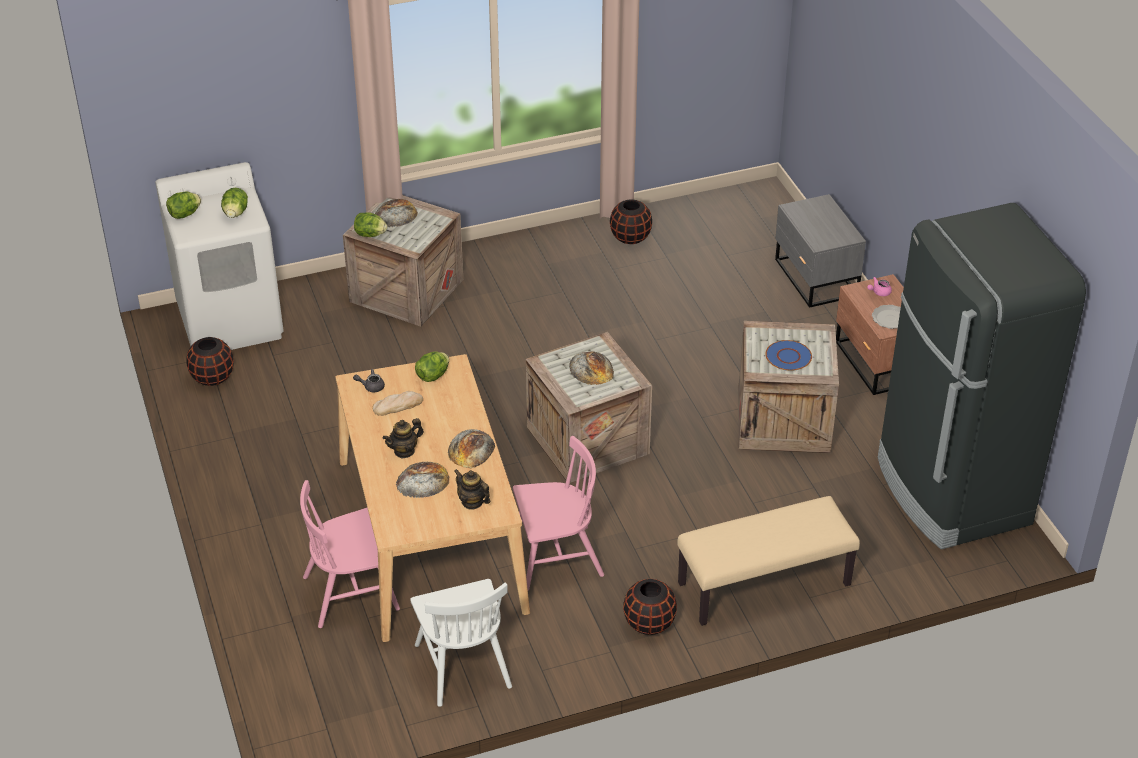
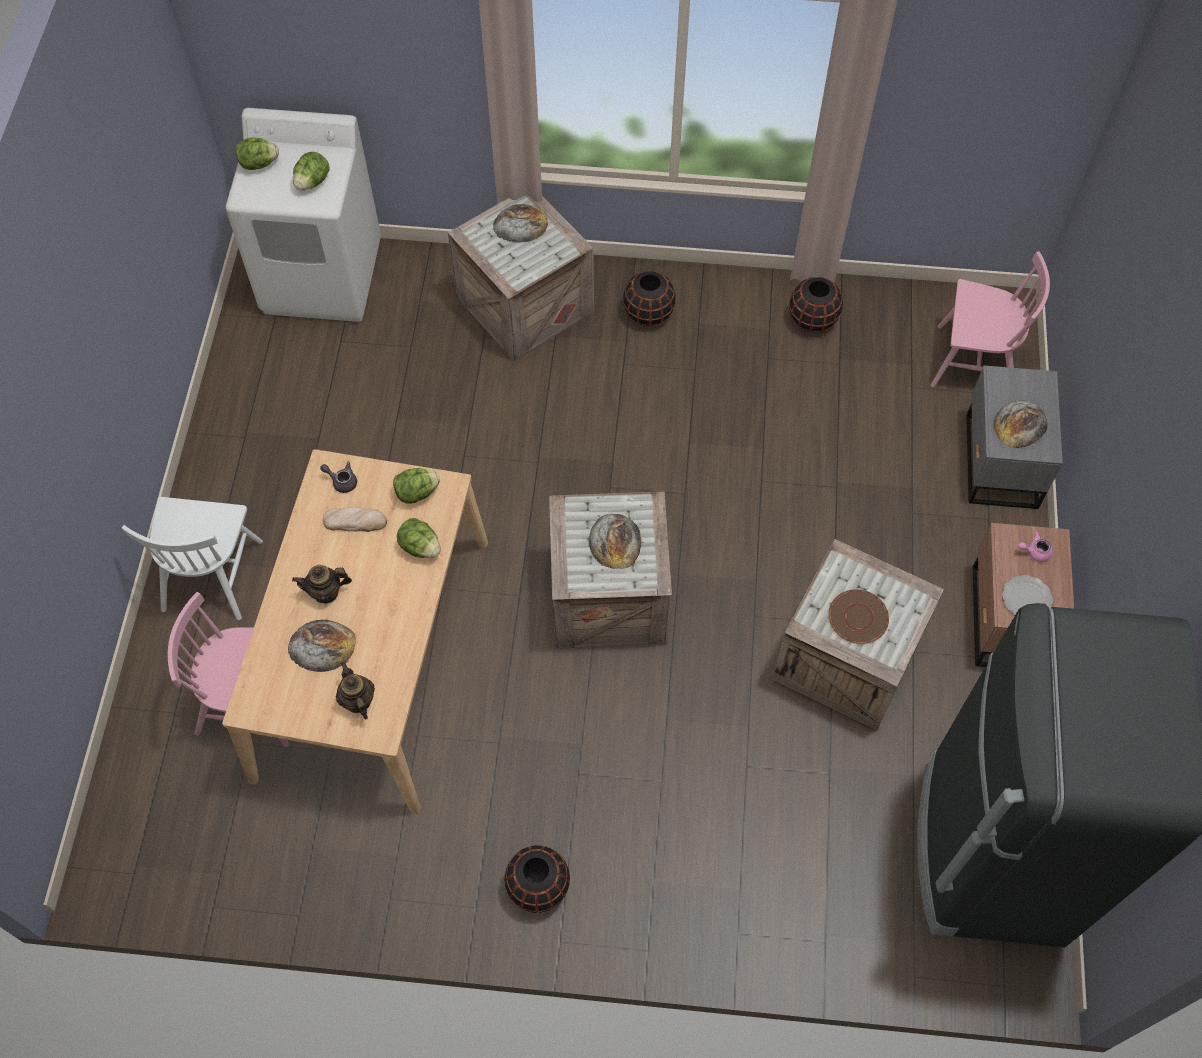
camera: 25 degrees right, 20 degrees up
black vase [186,337,234,386] -> black vase moved to [623,271,676,326]
lettuce [354,212,387,237] -> lettuce moved to [397,518,441,558]
white chair [410,579,512,707] -> white chair moved to [122,497,263,620]
bread [448,429,495,468] -> bread moved to [993,400,1047,449]
pink chair [513,436,604,591] -> pink chair moved to [931,252,1050,387]
beige bench [677,496,860,626] -> none
blue plate [765,340,812,371] -> brown plate [828,589,889,644]

